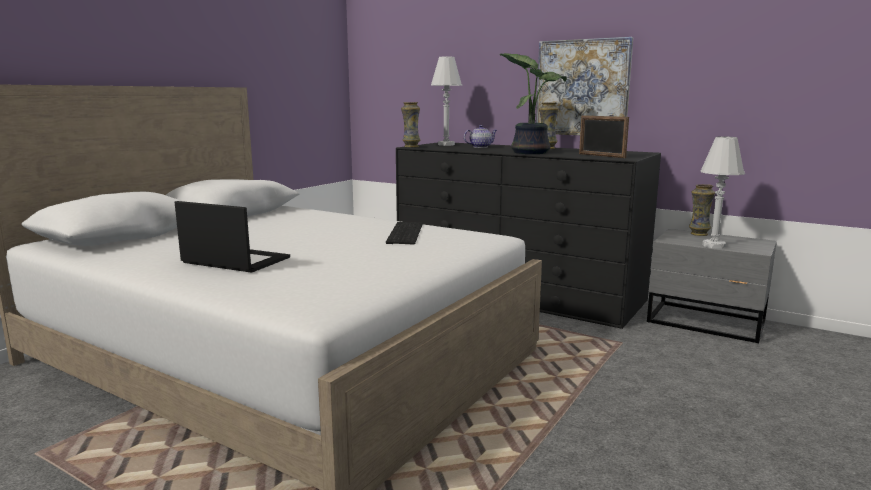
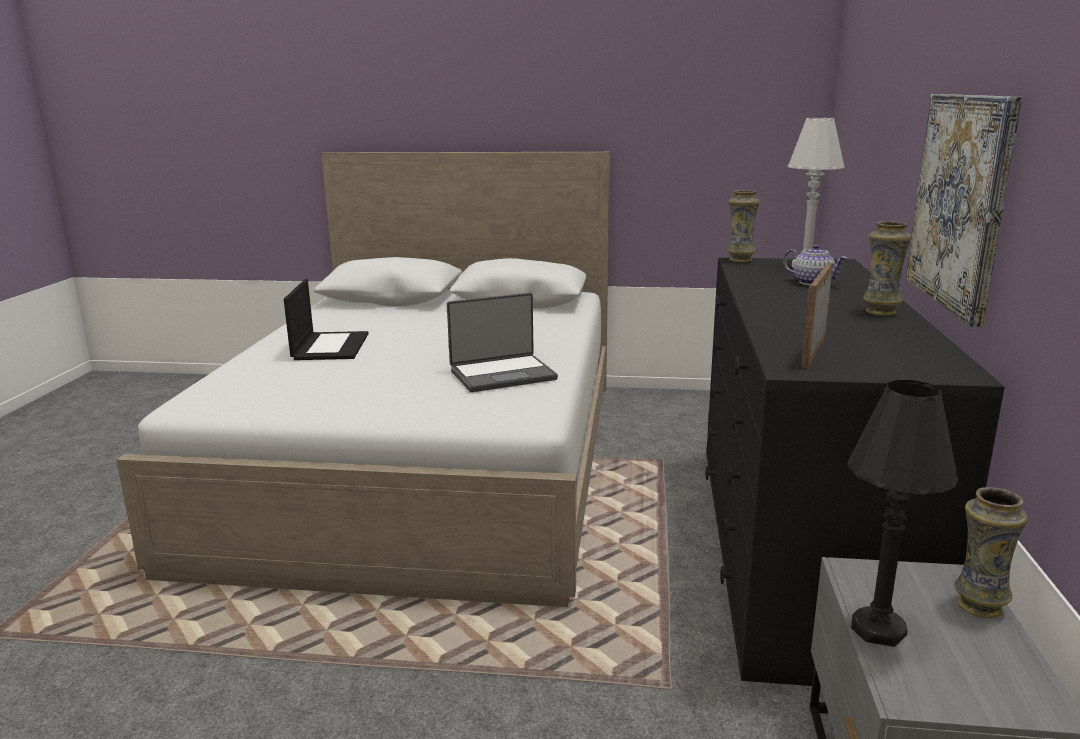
camera: 65 degrees right, 5 degrees up
keyboard [386,222,423,245] -> laptop [447,293,558,392]
potted plant [499,53,567,154] -> none
white table lamp [701,137,745,249] -> black table lamp [847,380,958,647]

